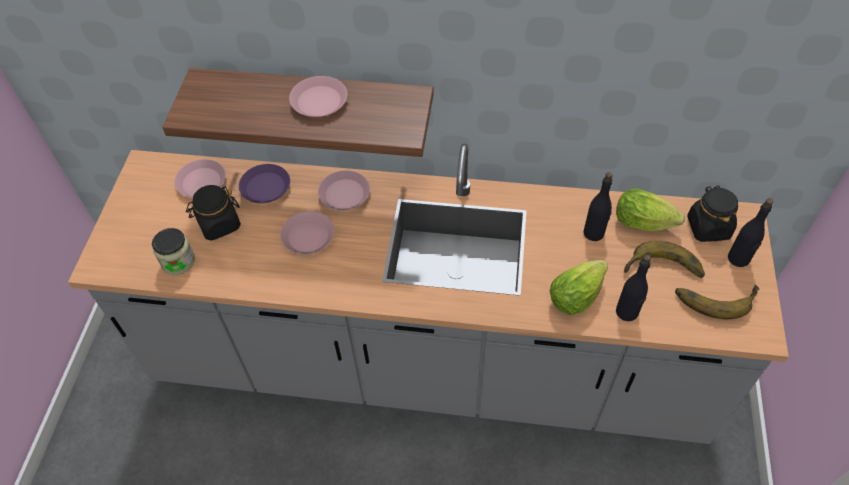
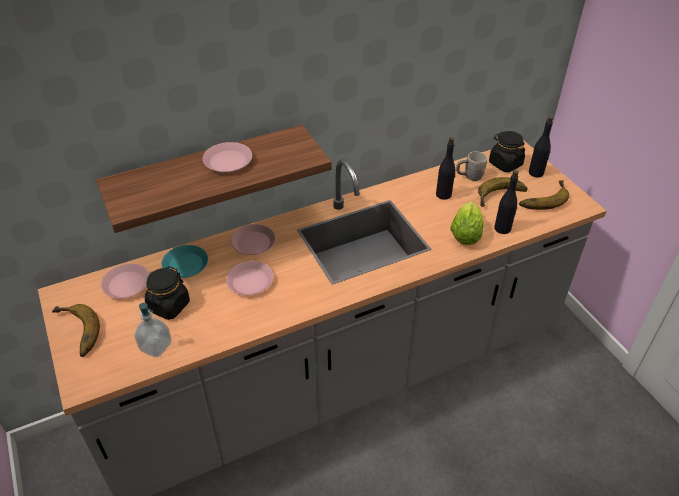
camera: 35 degrees left, 10 degrees down
jar [152,228,195,275] -> soap dispenser [134,303,172,357]
purple plate [239,164,290,203] -> turquoise plate [162,245,208,278]
lettuce [616,188,685,231] -> grey mug [456,151,487,181]
none -> banana [52,304,100,357]

